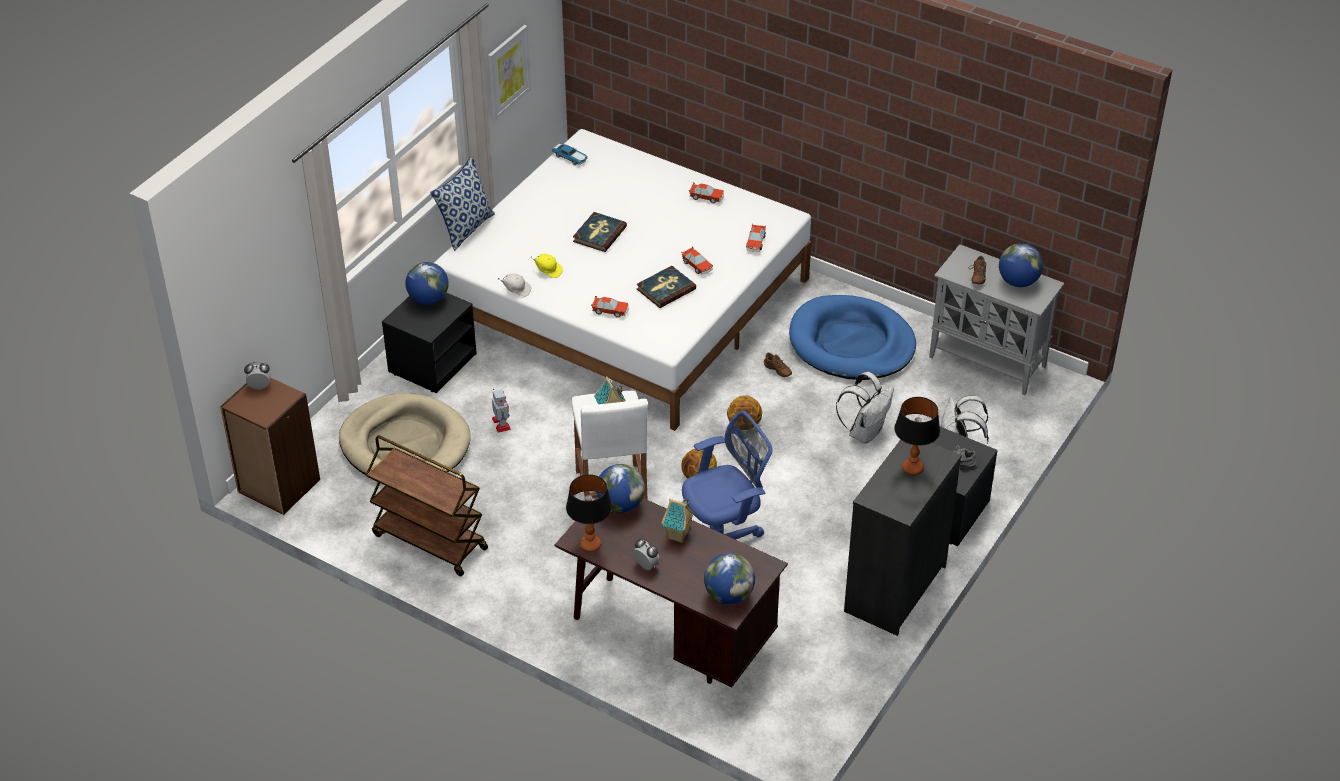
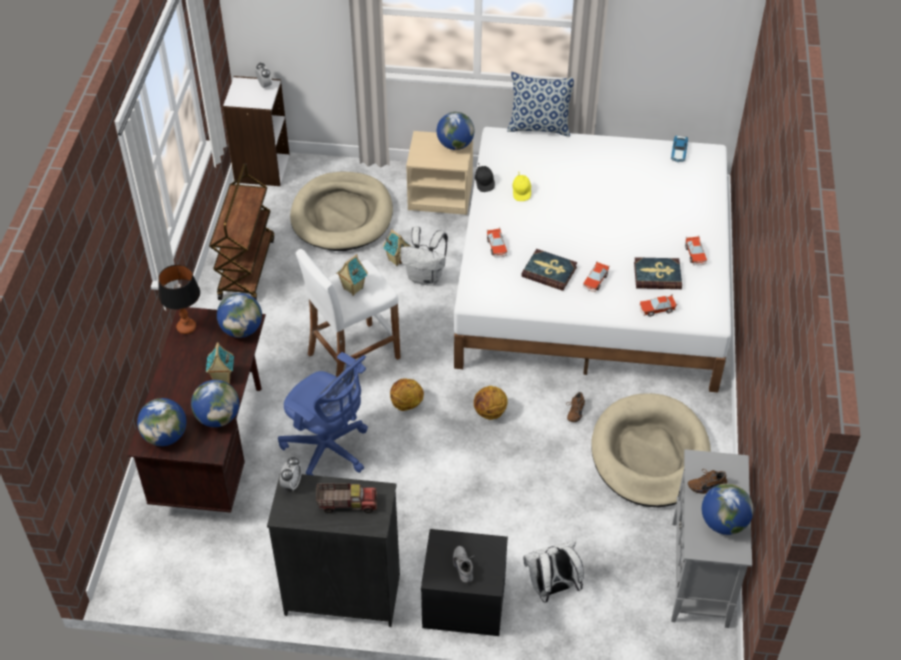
camera: 65 degrees right, 5 degrees up
brown bookcase [220,377,320,515] -> white bookcase [223,76,290,186]
black nightstand [382,293,477,393] -> beige nightstand [406,131,473,215]
picture [488,25,531,120] -> none
toy robot [492,389,511,433] -> toy house [383,229,410,266]
white cap [498,273,531,297] -> black cap [475,163,495,192]
book [573,212,627,252] -> book moved to [634,257,682,289]
alarm clock [633,539,660,570] -> alarm clock moved to [280,456,302,491]
blue dog bed [789,295,916,380] -> beige dog bed [591,393,711,508]
white backpack [836,372,894,444] -> white backpack moved to [400,226,448,286]
table lamp [894,397,940,475] -> toy truck [316,483,377,513]
none -> globe [191,380,239,427]

